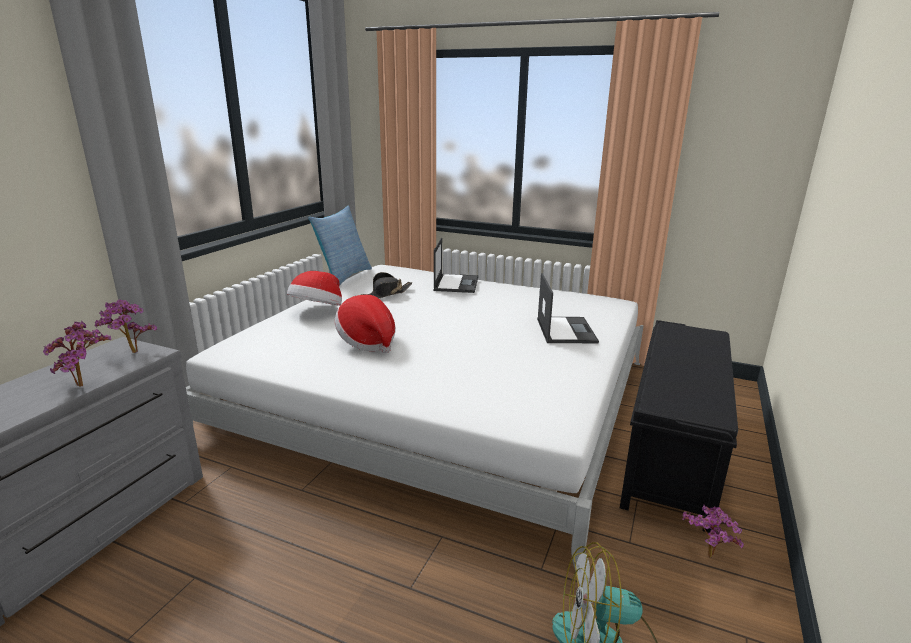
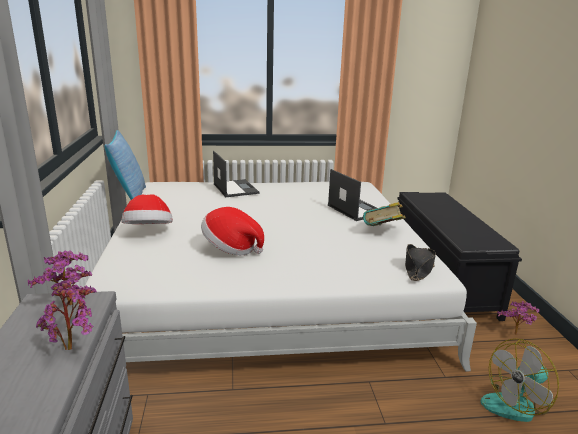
camera: 30 degrees left, 0 degrees up
black hat [361,272,412,298] -> black hat moved to [405,244,436,281]
none -> book [363,202,406,226]

